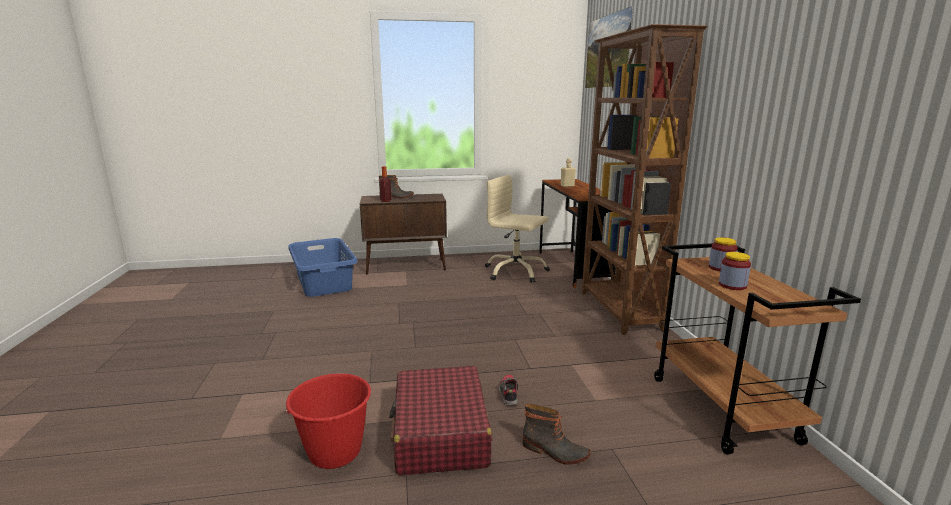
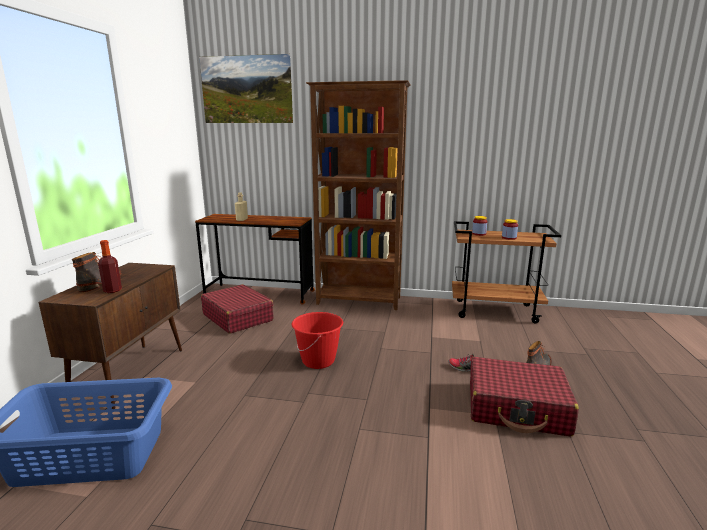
camera: 70 degrees left, 0 degrees up
red bucket [285,373,371,469] -> red bucket moved to [292,312,343,369]
beige office chair [485,175,550,283] -> red suitcase [201,284,273,334]

